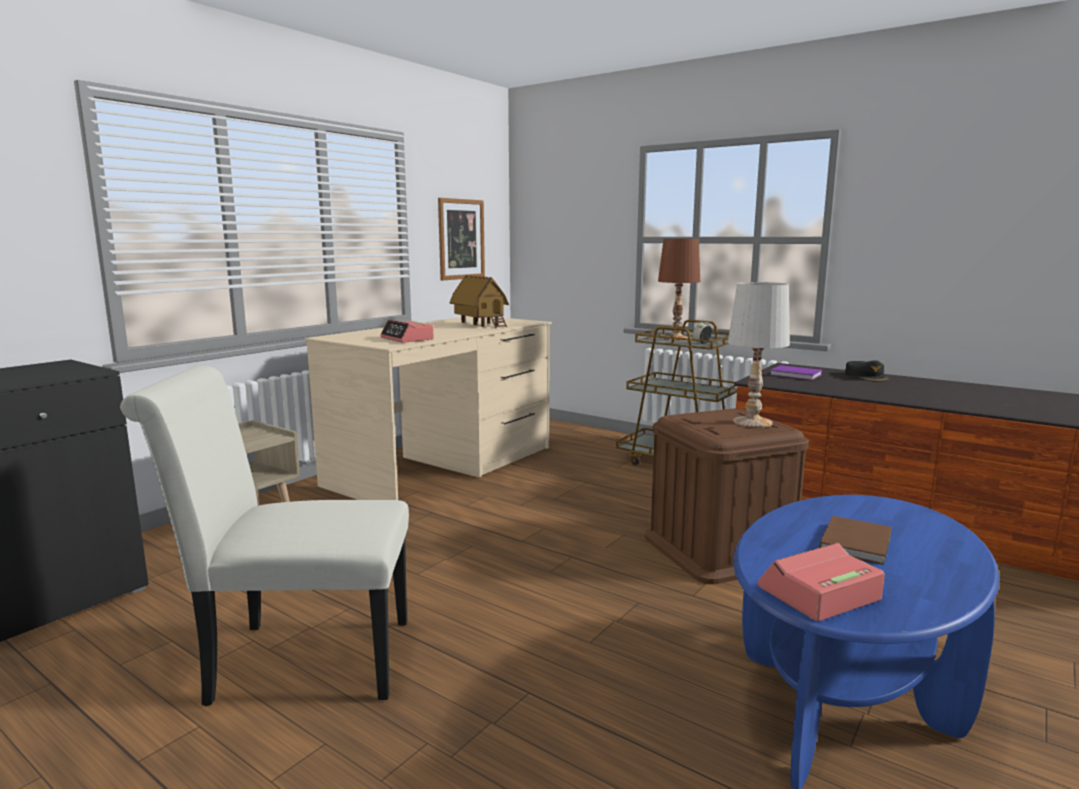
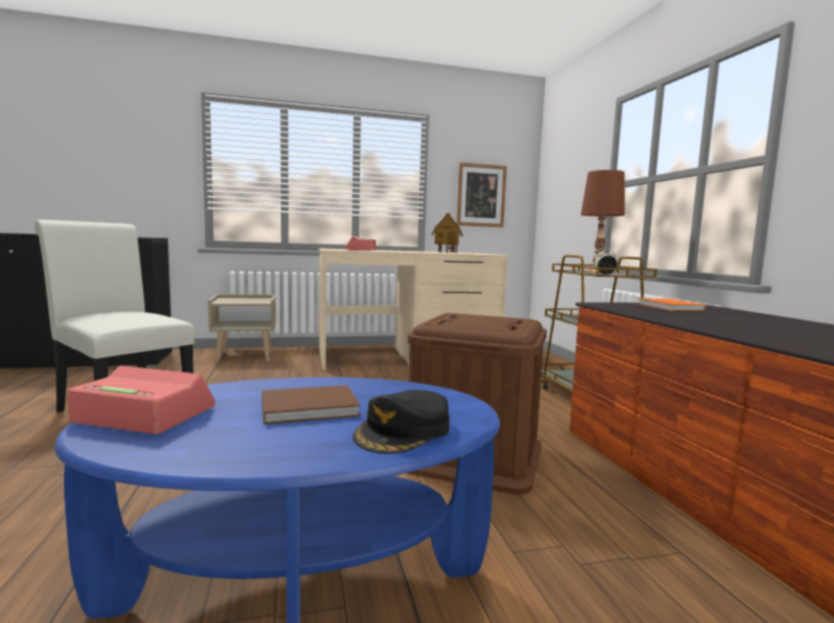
camera: 40 degrees right, 5 degrees down
white table lamp [728,282,790,428] -> none
purple book [770,365,822,380] -> orange book [638,298,706,311]
black cap [845,360,889,382] -> black cap moved to [352,390,450,454]

